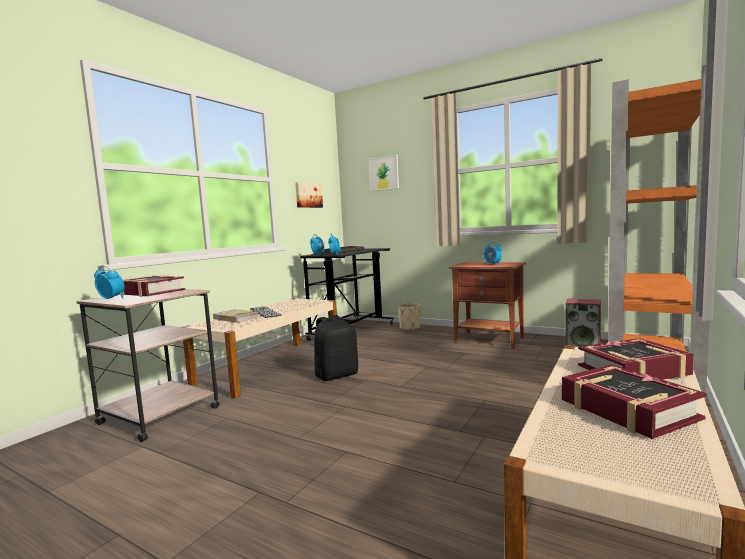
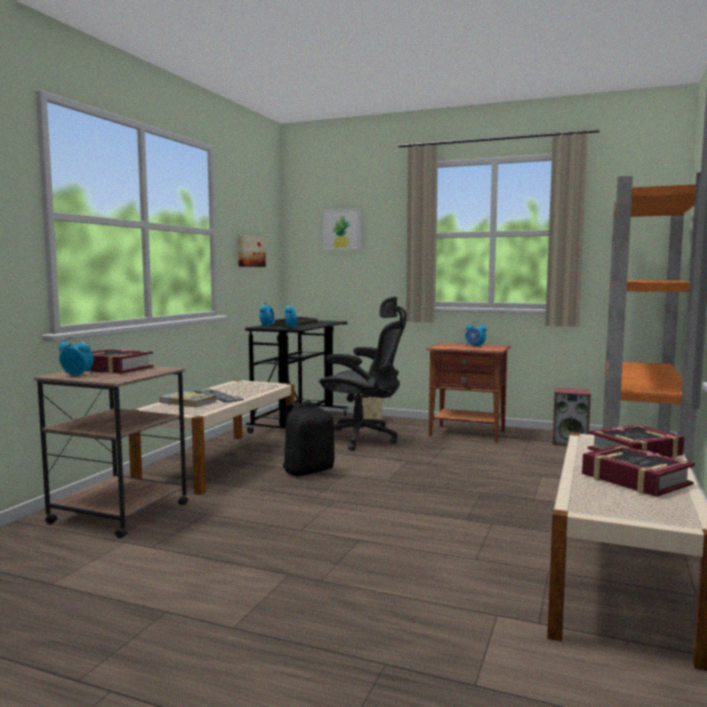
camera: 10 degrees left, 0 degrees up
none -> office chair [319,297,407,451]

